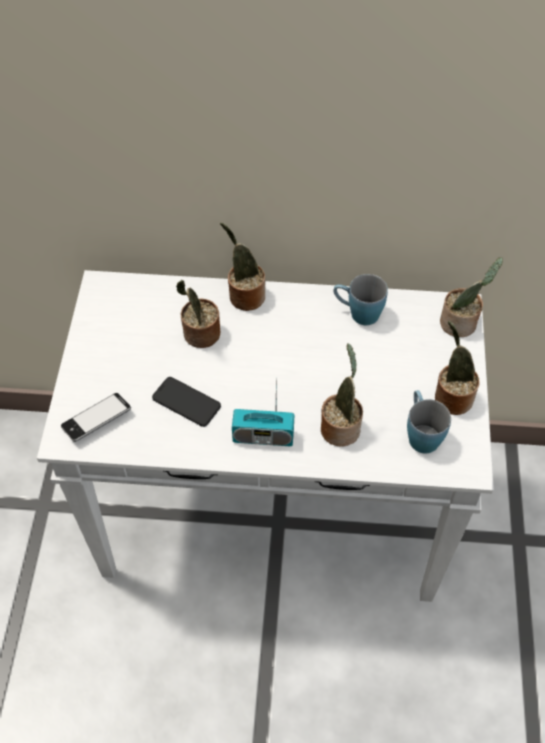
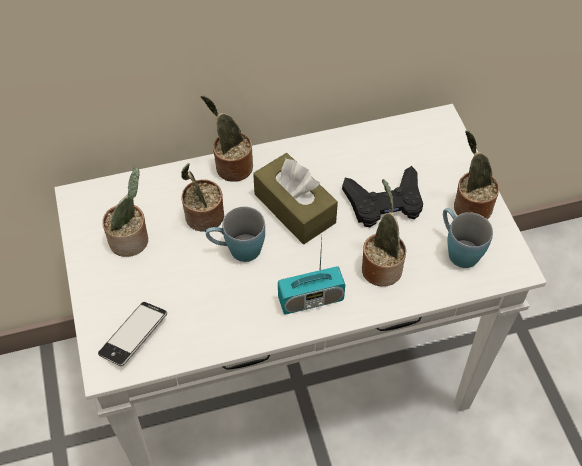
camera: 20 degrees left, 0 degrees up
phone [152,377,221,427] -> none
blue mug [334,274,388,325] -> blue mug moved to [206,206,265,262]
potted plant [440,257,503,337] -> potted plant moved to [102,167,148,257]
none -> brown tissue box [253,153,338,244]
none -> black game controller [342,166,423,227]

